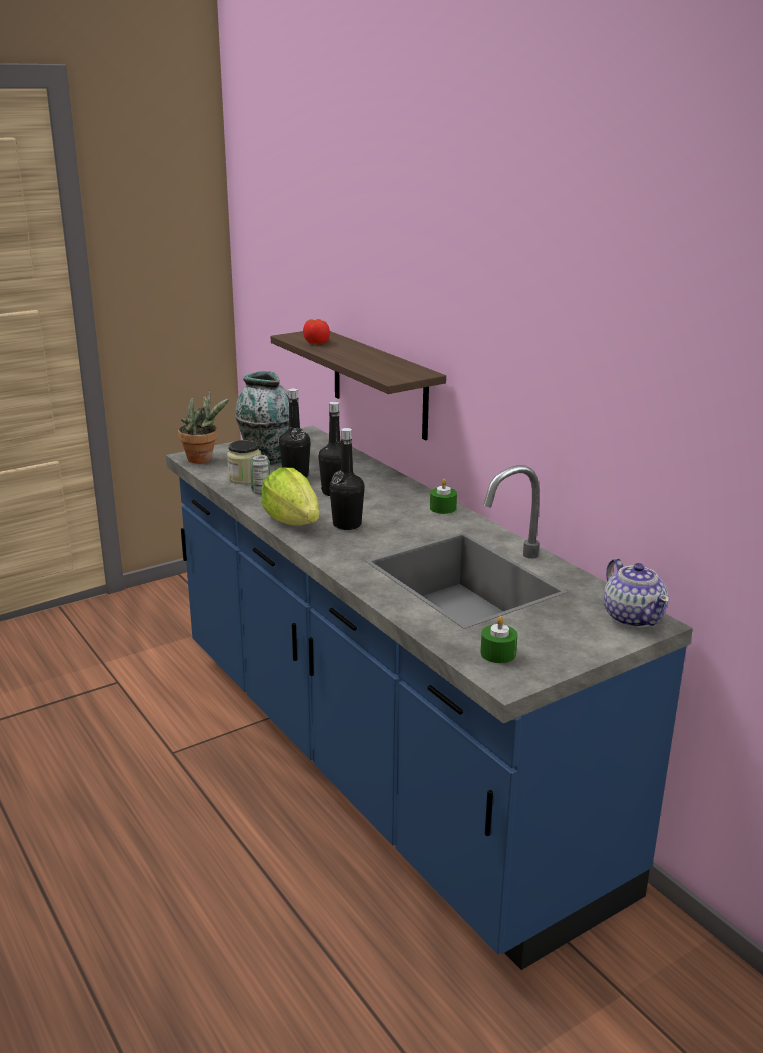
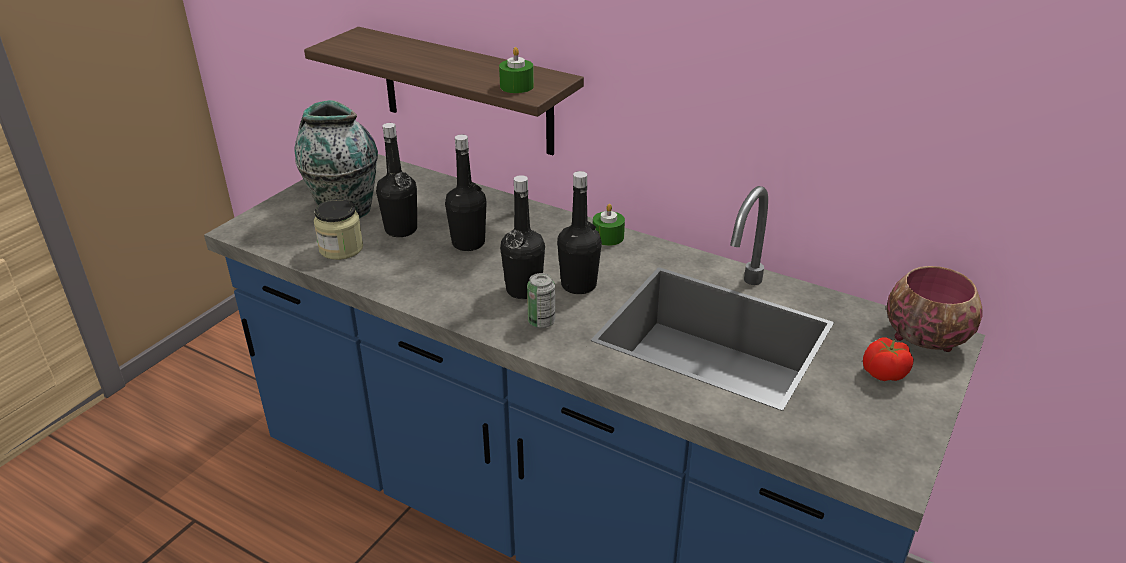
camera: 25 degrees left, 10 degrees up
potted plant [178,390,230,463] -> none
can [250,455,270,494] -> can moved to [527,273,555,328]
lettuce [261,468,319,526] -> none
tomato [303,319,330,344] -> tomato moved to [863,337,914,381]
green candle [480,616,517,663] -> green candle moved to [499,47,534,93]
teapot [604,558,670,628] -> bowl [887,266,982,352]
none -> black bottle [557,171,602,294]

